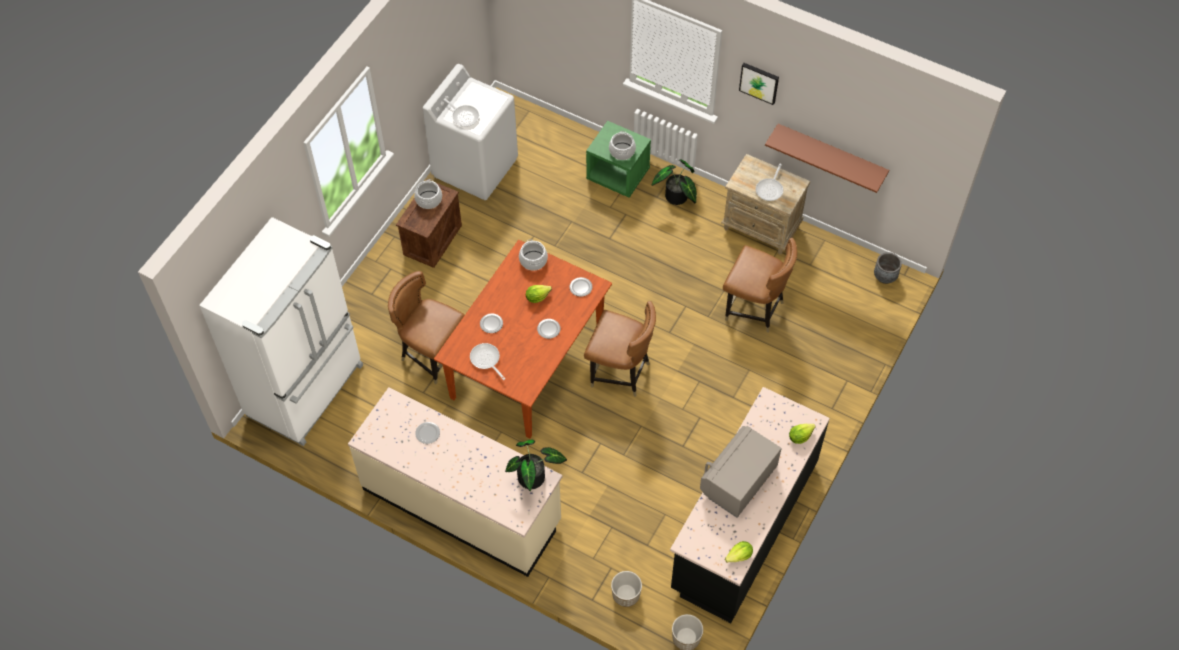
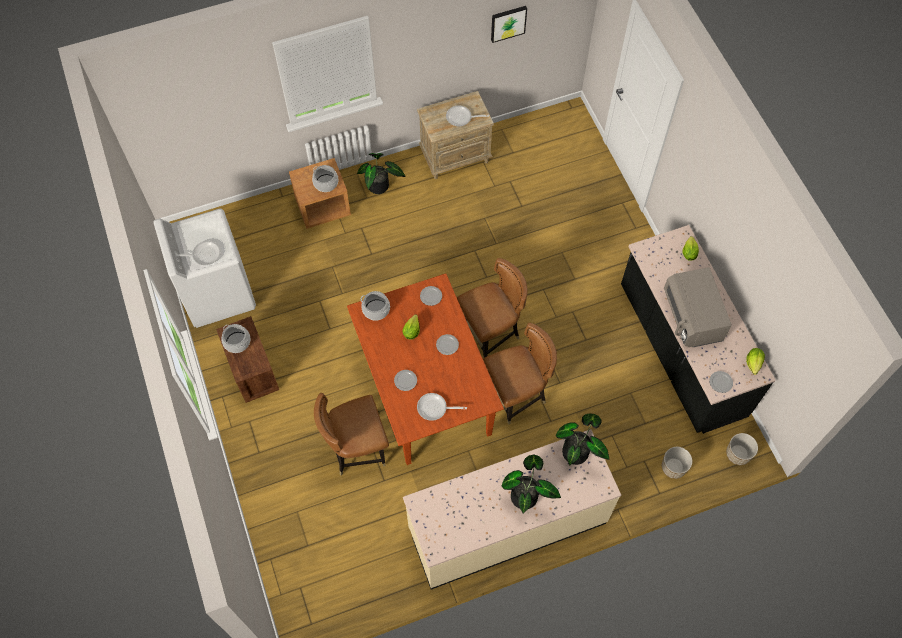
camera: 50 degrees left, 5 degrees up
white fridge [199,217,363,446] -> none
plate [415,422,440,444] -> plate moved to [709,371,733,393]
green nightstand [586,121,651,198] -> brown nightstand [289,158,351,229]
brown chair [723,238,797,333] -> brown chair moved to [483,323,557,425]
picture [739,63,779,105] -> picture moved to [491,6,527,43]
frying pan [756,163,783,201] -> frying pan turned 120 degrees clockwise [446,106,489,126]
brown shelf [765,124,889,193] -> none
grey planter [874,252,902,284] -> none
none -> potted plant [502,454,561,514]

